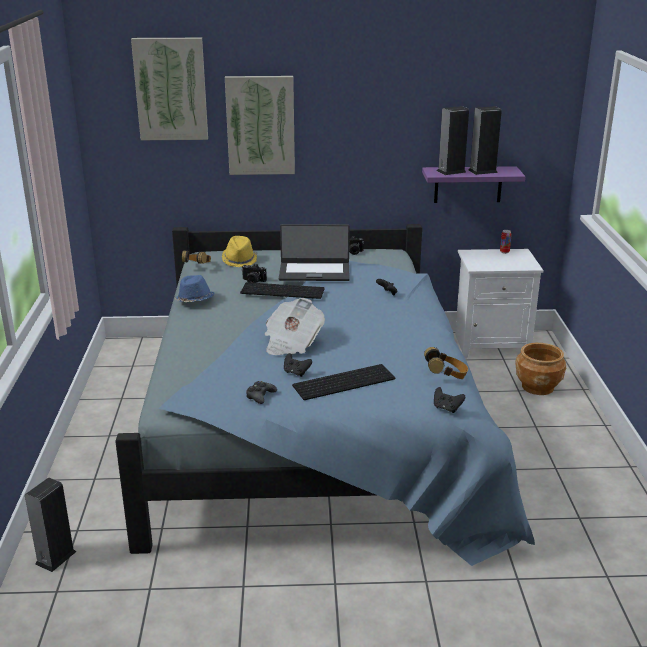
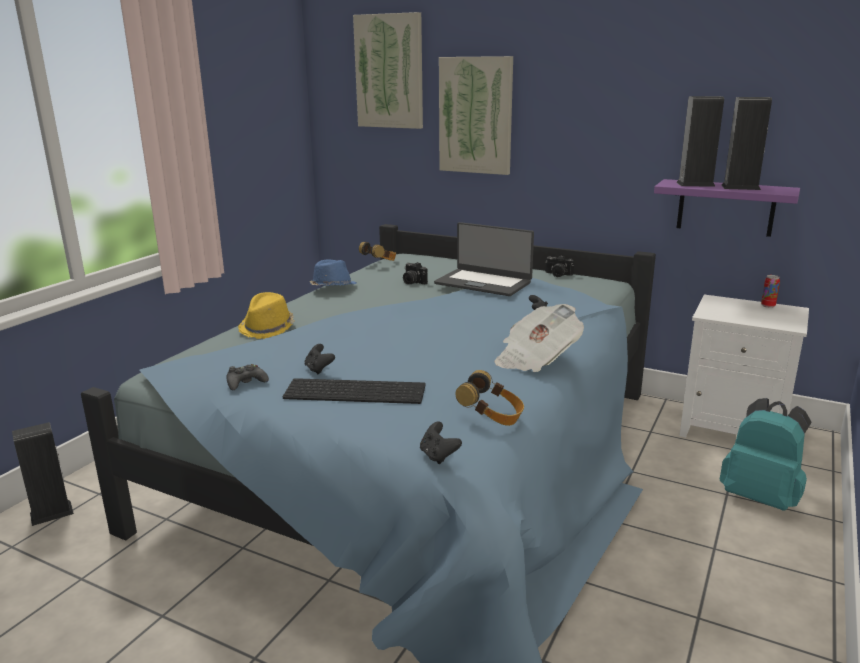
camera: 30 degrees right, 5 degrees down
yellow hat [222,236,257,267] -> yellow hat moved to [238,292,295,339]
keyboard [240,282,325,299] -> none
newspaper [265,298,325,355] -> newspaper moved to [494,304,584,372]
brown planter [516,343,566,395] -> turquoise backpack [720,398,812,511]

